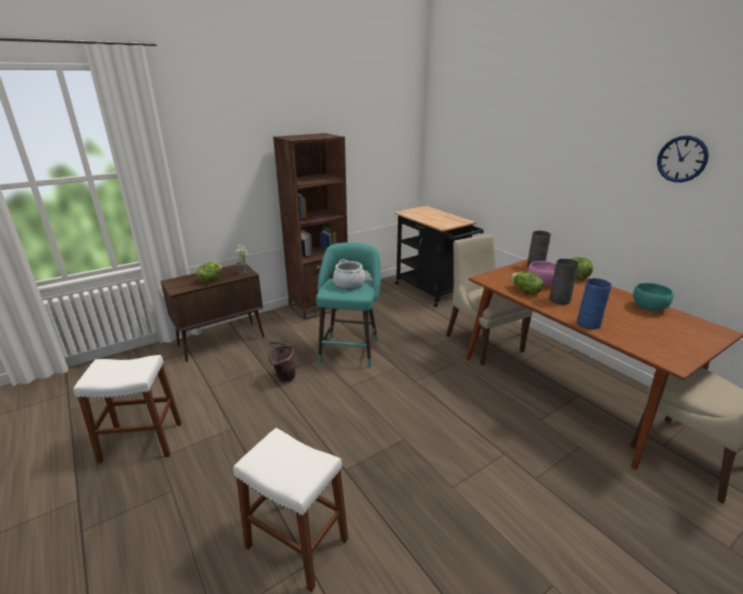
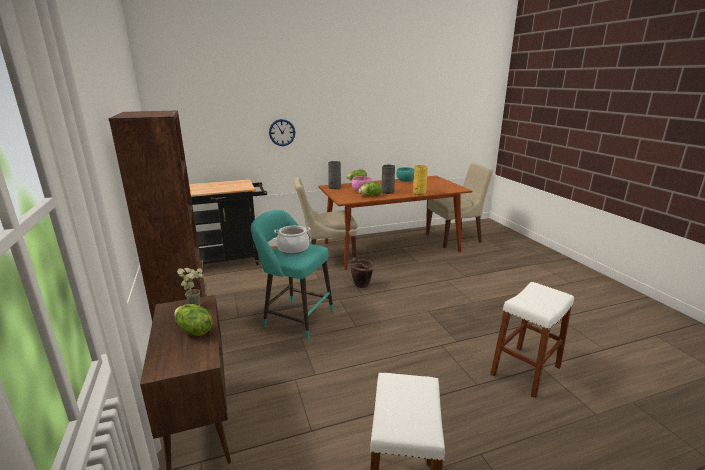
camera: 75 degrees left, 5 degrees down
brown bucket [268,342,295,383] -> brown bucket moved to [347,258,374,288]
blue vase [577,278,611,330] -> yellow vase [413,165,428,195]
wall clock [657,135,709,182] -> wall clock moved to [269,119,295,146]

